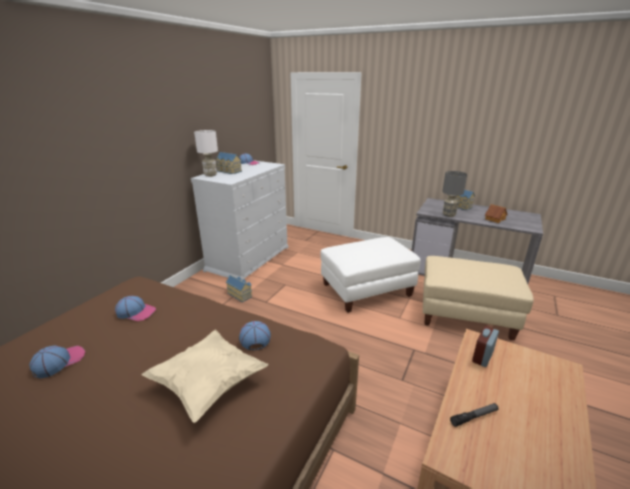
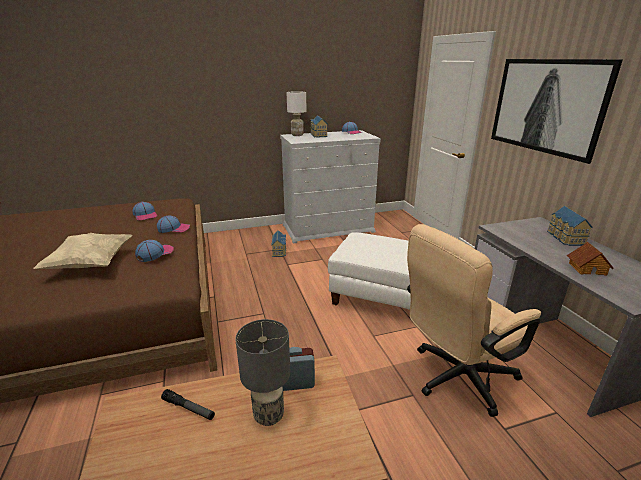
camera: 45 degrees right, 0 degrees up
cap [29,346,85,379] -> cap moved to [157,215,190,233]
beige ottoman [423,256,534,340] -> beige office chair [407,224,541,417]
grey table lamp [442,171,467,217] -> grey table lamp moved to [235,319,291,426]
none -> picture [491,59,623,164]

